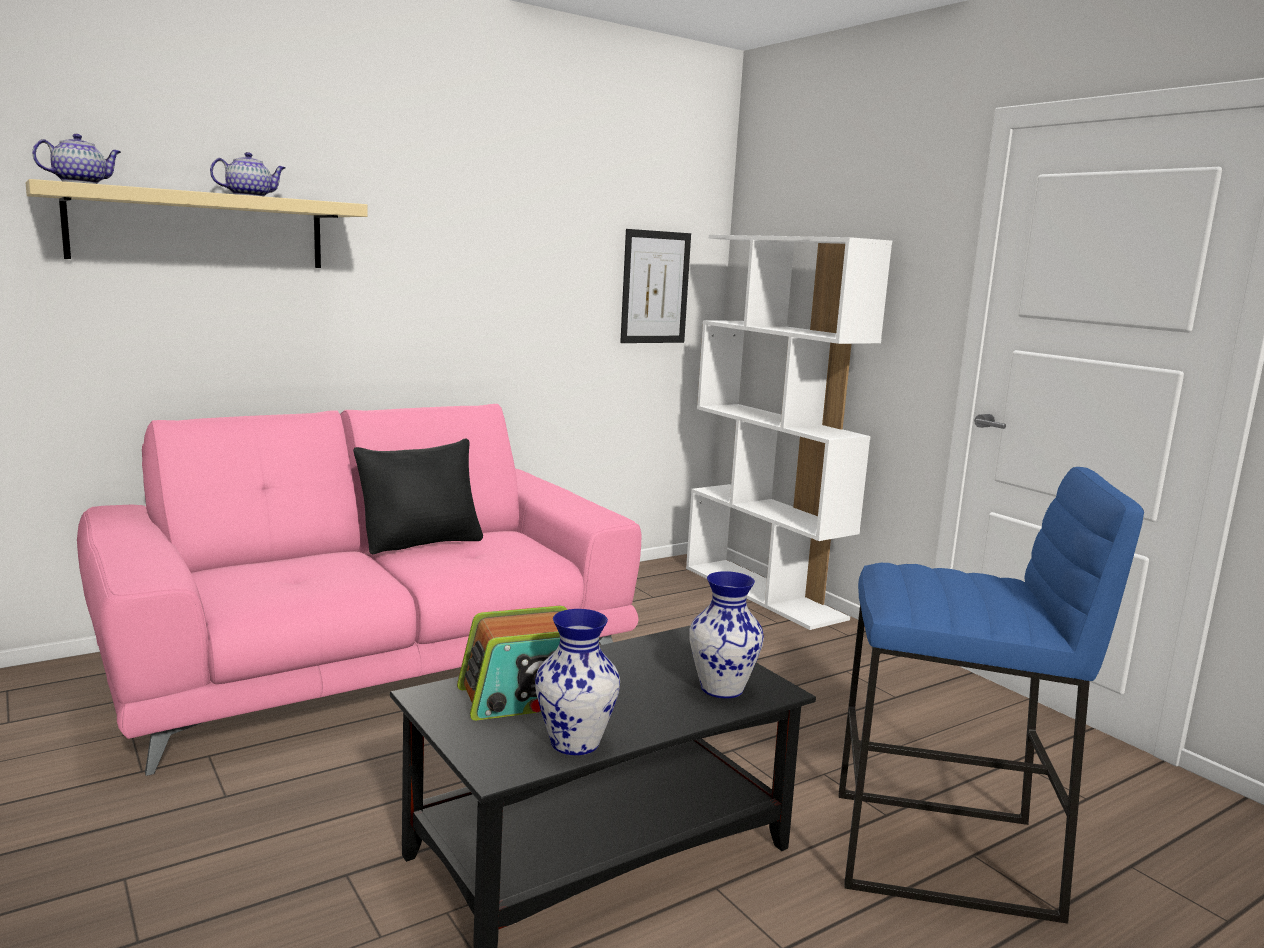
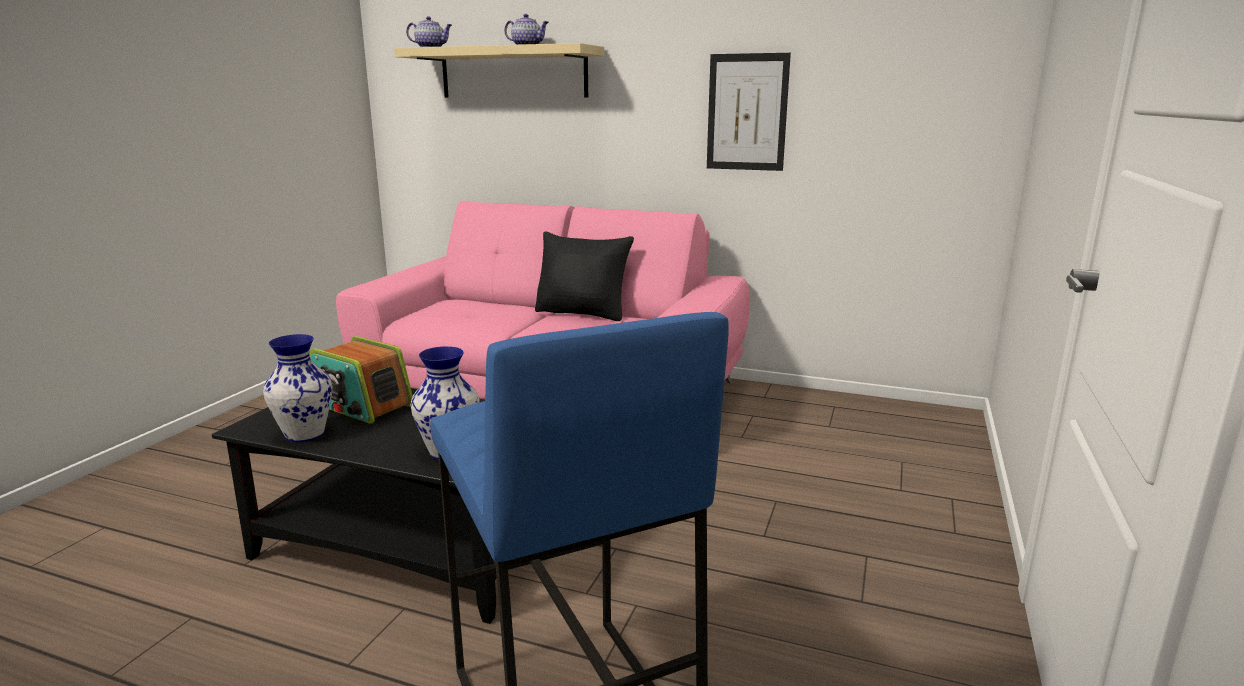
camera: 55 degrees right, 5 degrees up
picture [620,229,691,343] -> picture moved to [707,53,791,171]
white bookcase [686,235,892,630] -> none

